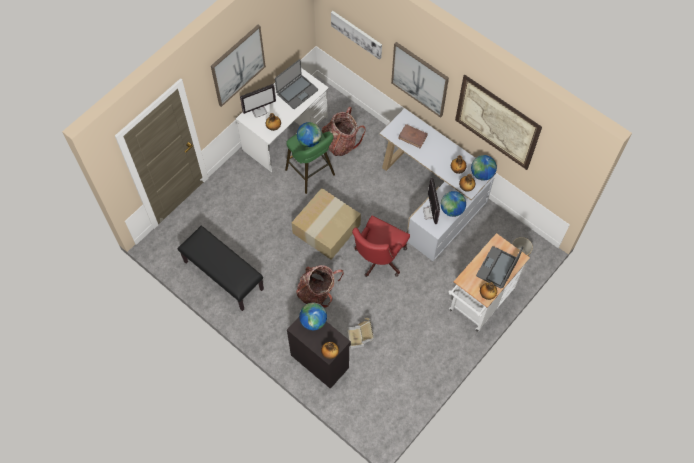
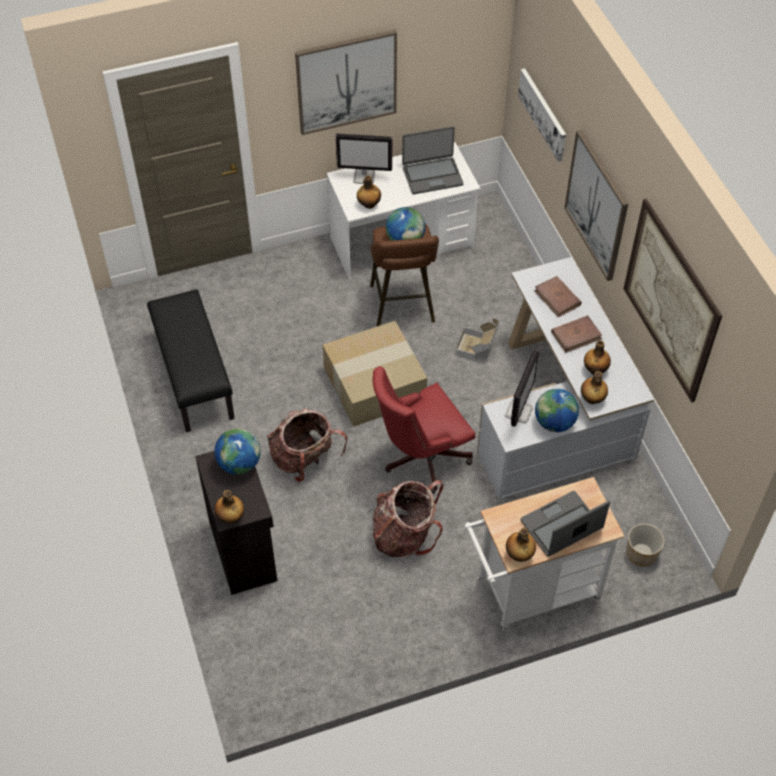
camera: 30 degrees right, 10 degrees down
green stool [285,132,335,194] -> brown stool [370,224,439,326]
backpack [322,107,365,156] -> backpack moved to [372,480,444,557]
cardboard box [347,318,374,349] -> cardboard box moved to [455,319,499,360]
globe [471,155,497,181] -> none
none -> brown book [551,315,602,353]

